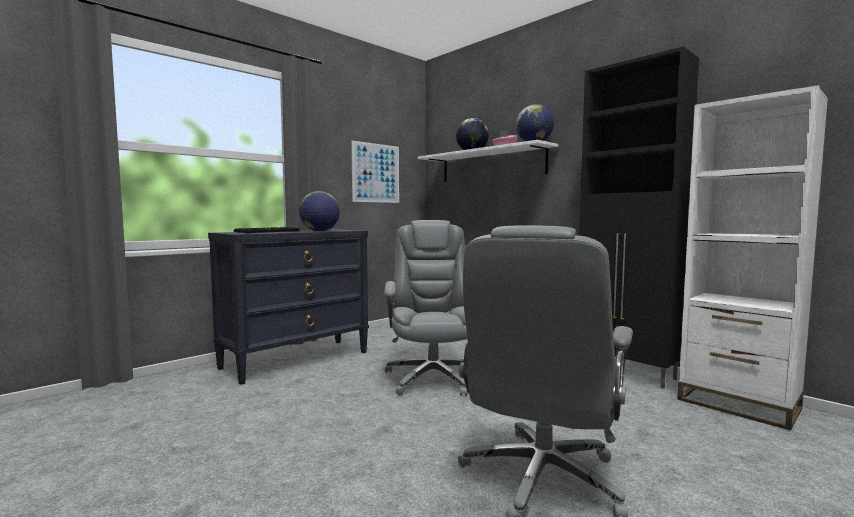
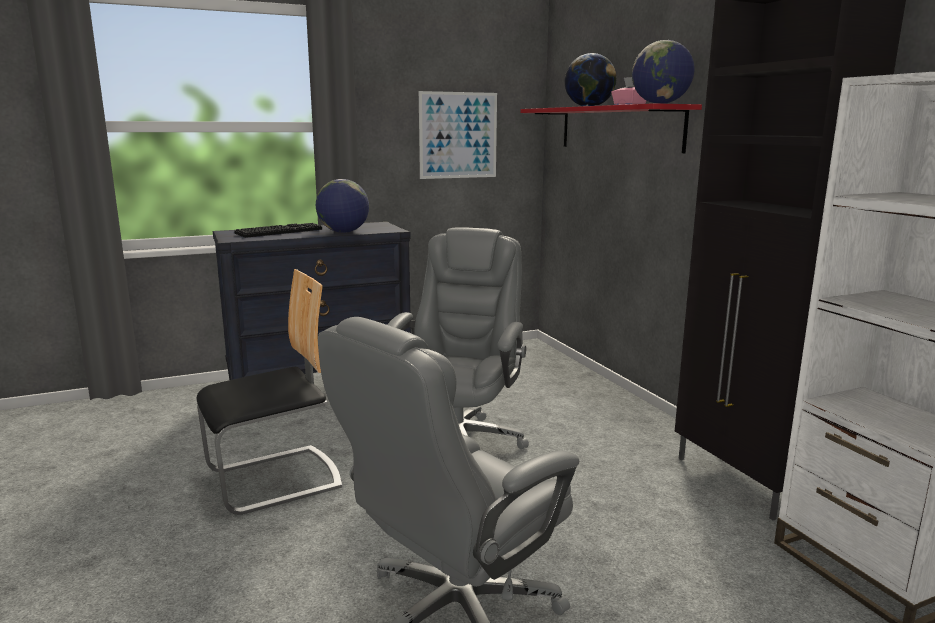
camera: 20 degrees right, 10 degrees up
white shelf [418,140,558,182] -> red shelf [520,103,702,153]
none -> chair [196,269,342,515]

